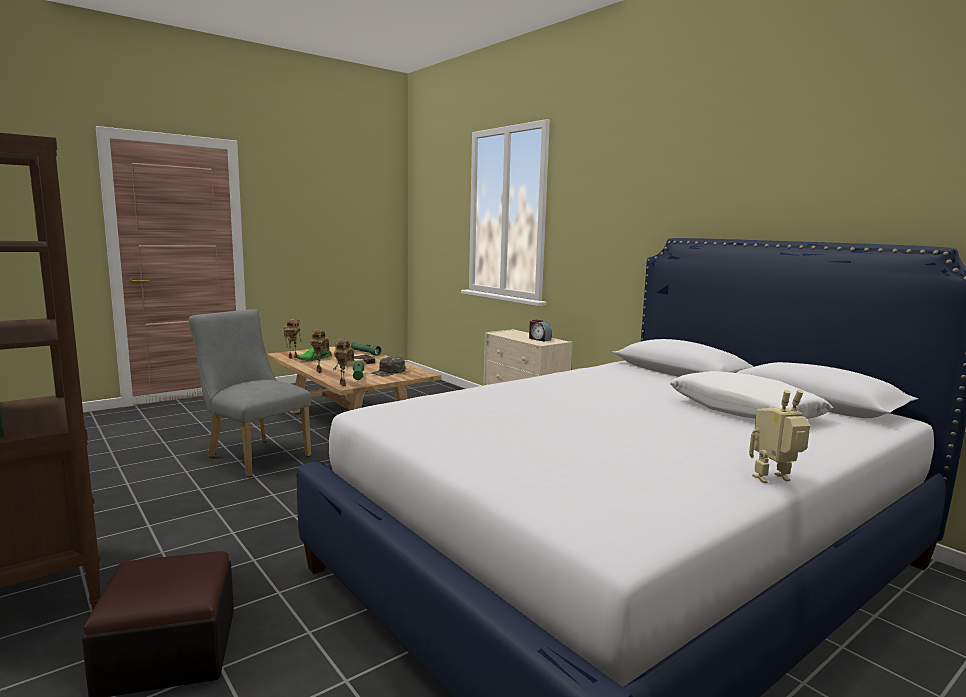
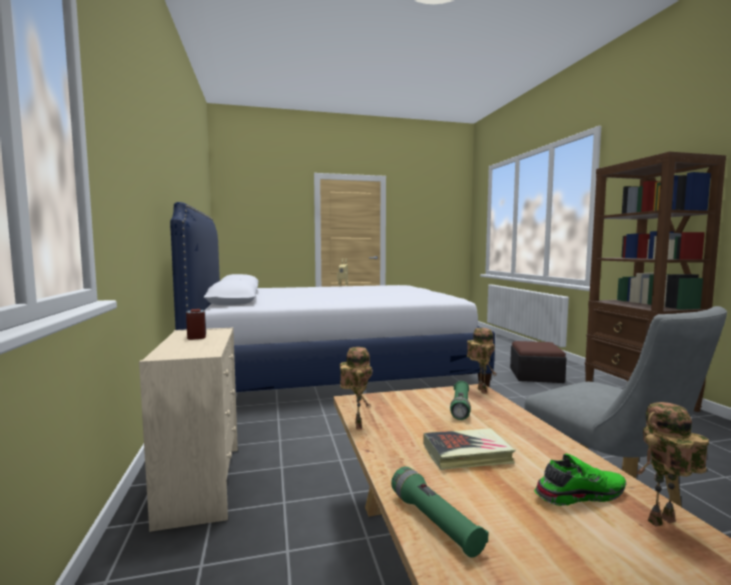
camera: 155 degrees left, 5 degrees down
toy robot [311,329,330,373] -> toy robot moved to [340,347,372,429]
green cap [370,356,405,376] -> none
white pillow [670,371,833,419] -> none

